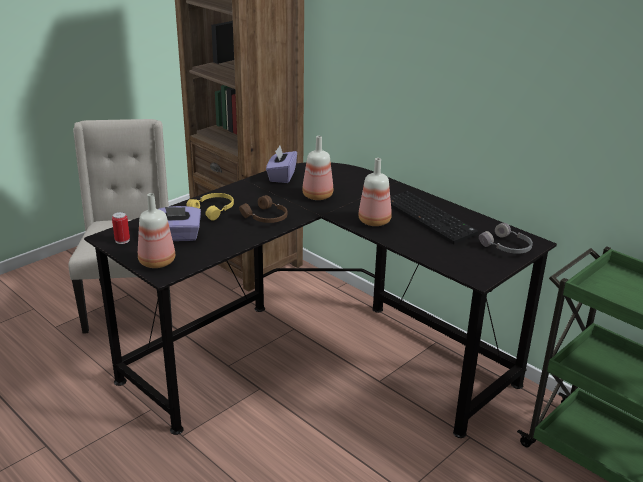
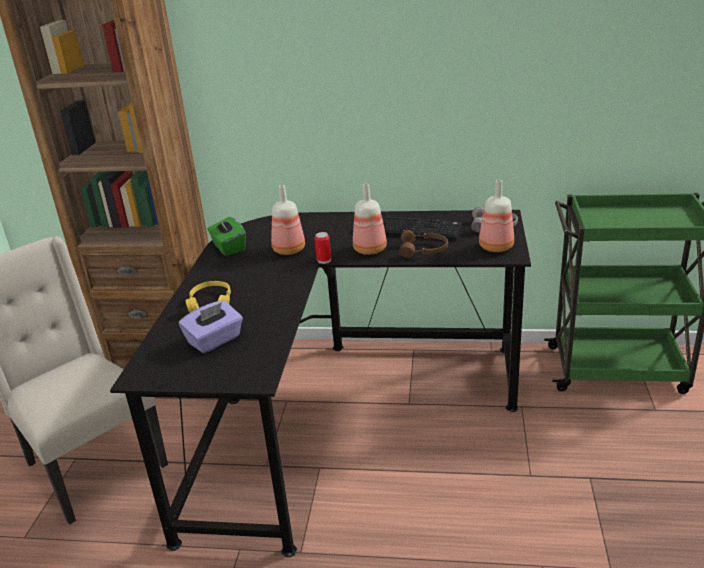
camera: 35 degrees left, 0 degrees up
can [112,212,130,244] -> can moved to [315,232,331,264]
bottle [138,193,175,268] -> bottle moved to [479,180,514,252]
brown headphones [239,195,287,223] -> brown headphones moved to [400,230,448,258]
purple tissue box [266,146,297,183] -> green tissue box [207,217,246,256]

